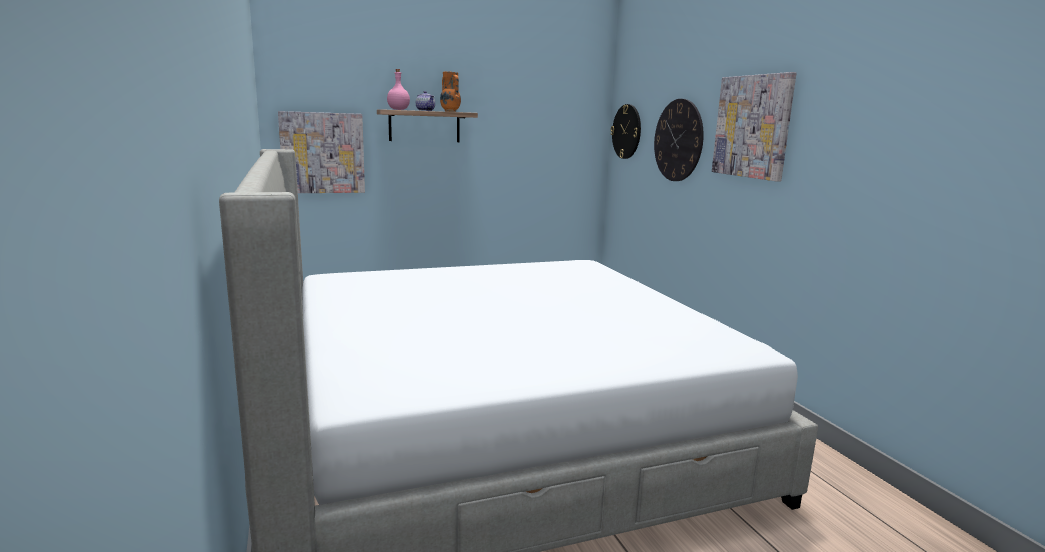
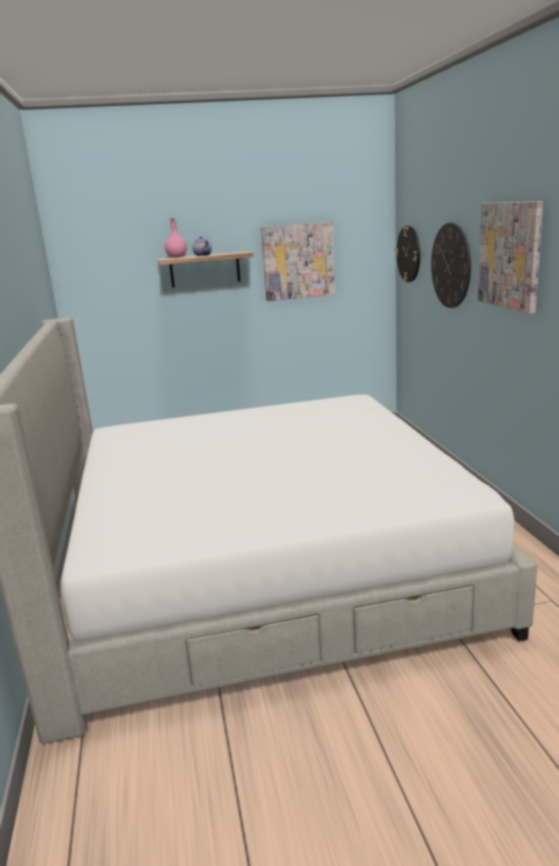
camera: 10 degrees right, 5 degrees up
picture [278,111,365,193] -> picture moved to [261,222,335,301]
orange vase [440,71,461,112] -> none

